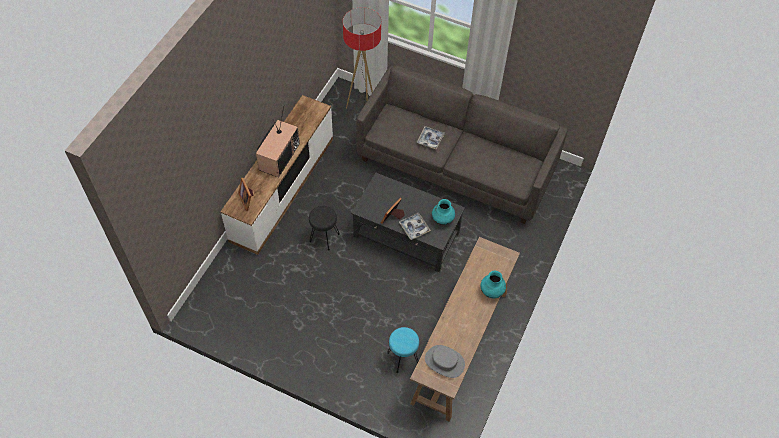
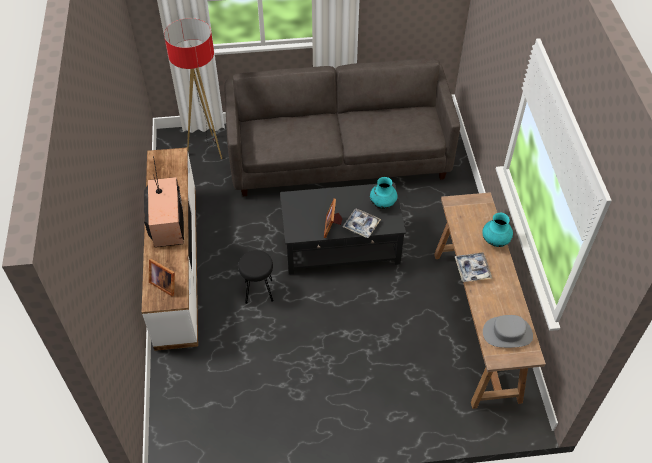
camera: 30 degrees left, 5 degrees down
turquoise stool [387,327,419,373] -> none
tray [417,126,445,150] -> tray moved to [455,252,492,282]

